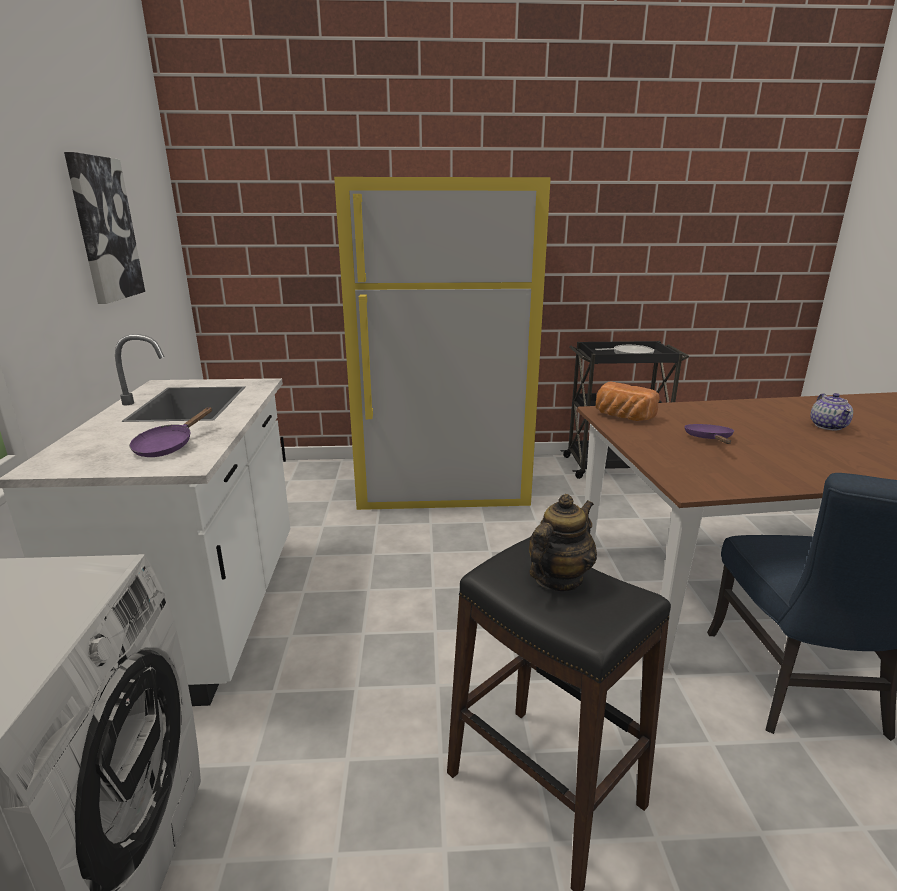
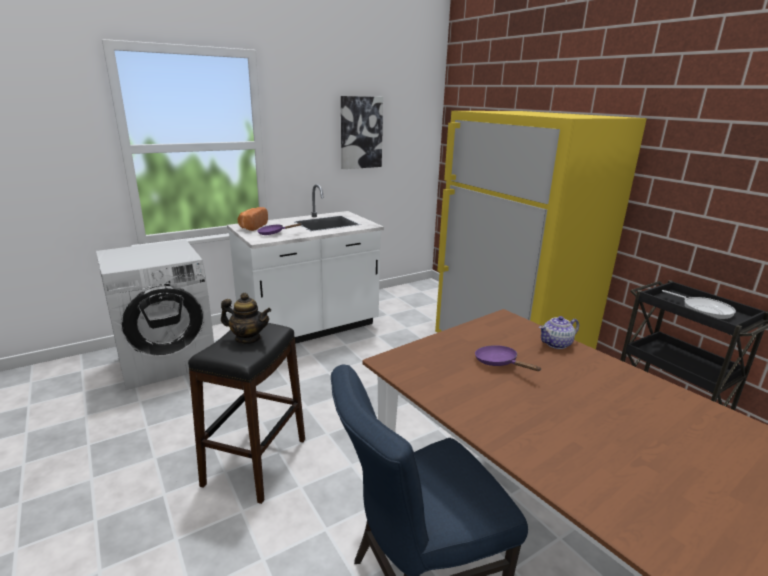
camera: 60 degrees right, 0 degrees up
bread [596,381,660,421] -> bread moved to [237,207,268,231]
purple frying pan [684,424,734,444] -> purple frying pan turned 105 degrees counterclockwise [475,345,541,371]
teapot [810,393,853,430] -> teapot moved to [539,316,579,349]

